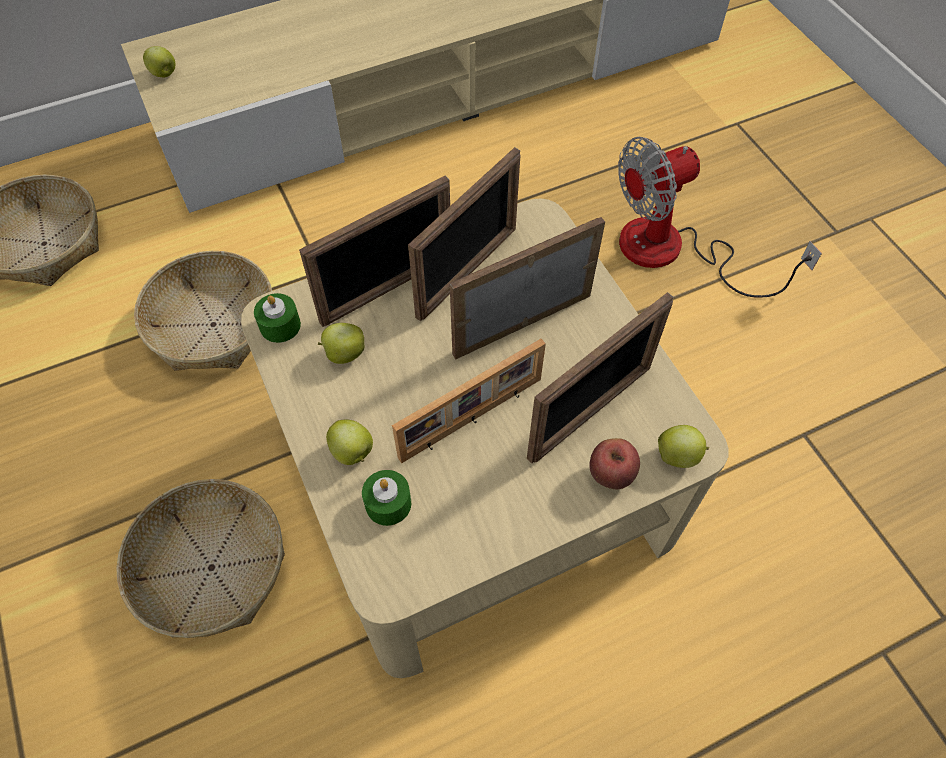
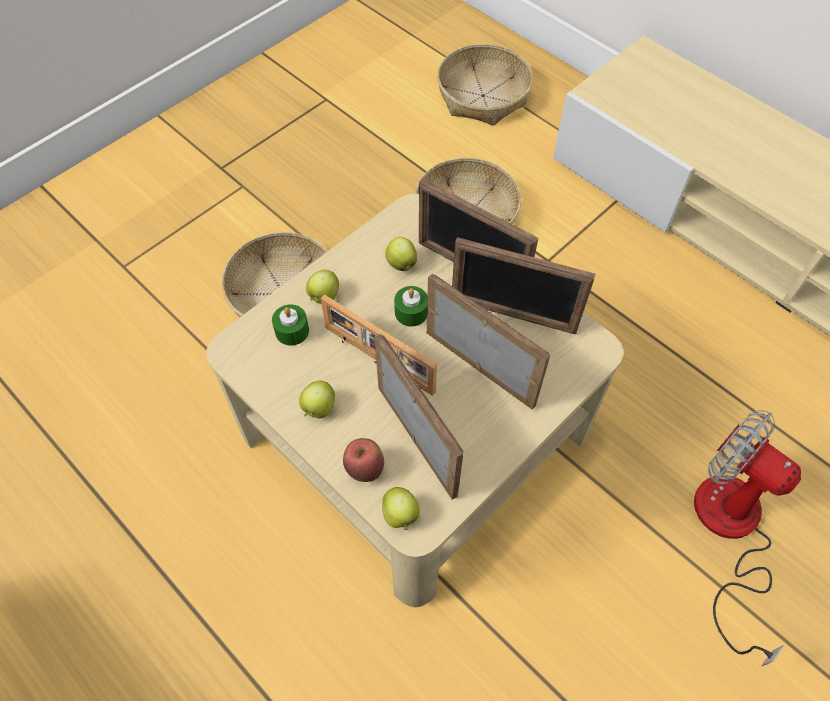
camera: 70 degrees right, 0 degrees up
apple [143,46,175,77] -> apple moved to [299,381,335,419]
green candle [254,293,301,343] -> green candle moved to [394,286,428,326]
picture frame [527,292,673,463] -> picture frame turned 150 degrees counterclockwise [374,334,464,500]

